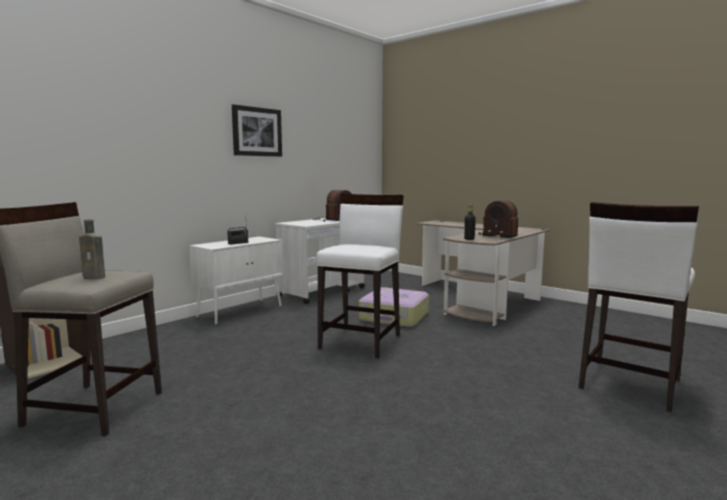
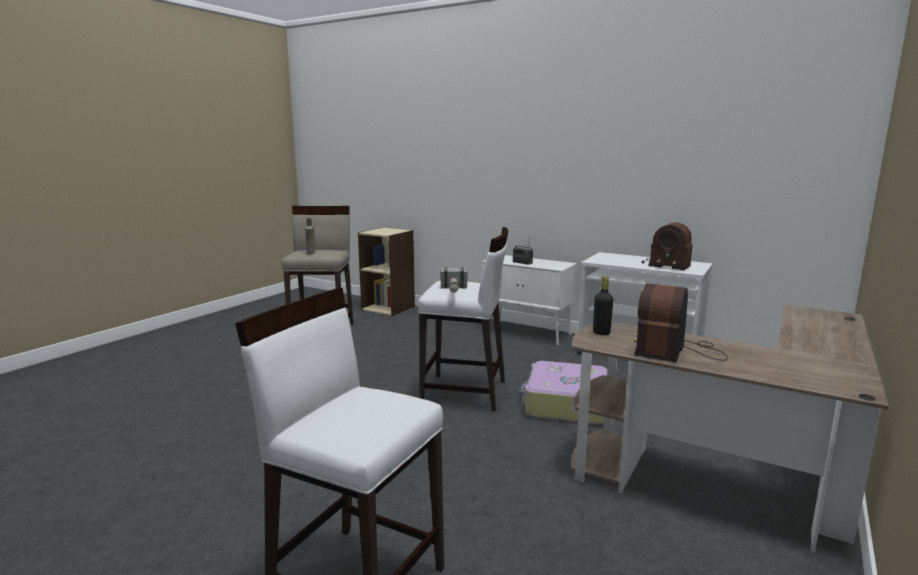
camera: 80 degrees right, 5 degrees up
picture [232,104,282,157] -> none
none -> hammer [441,267,467,293]

